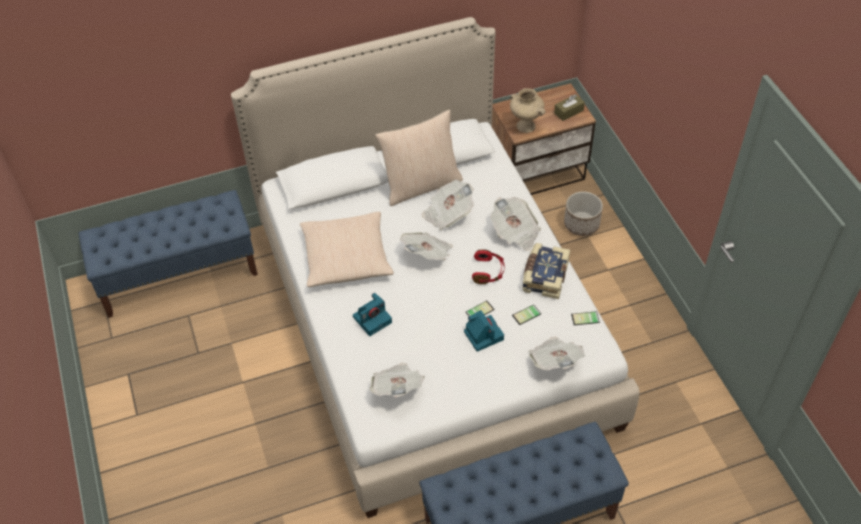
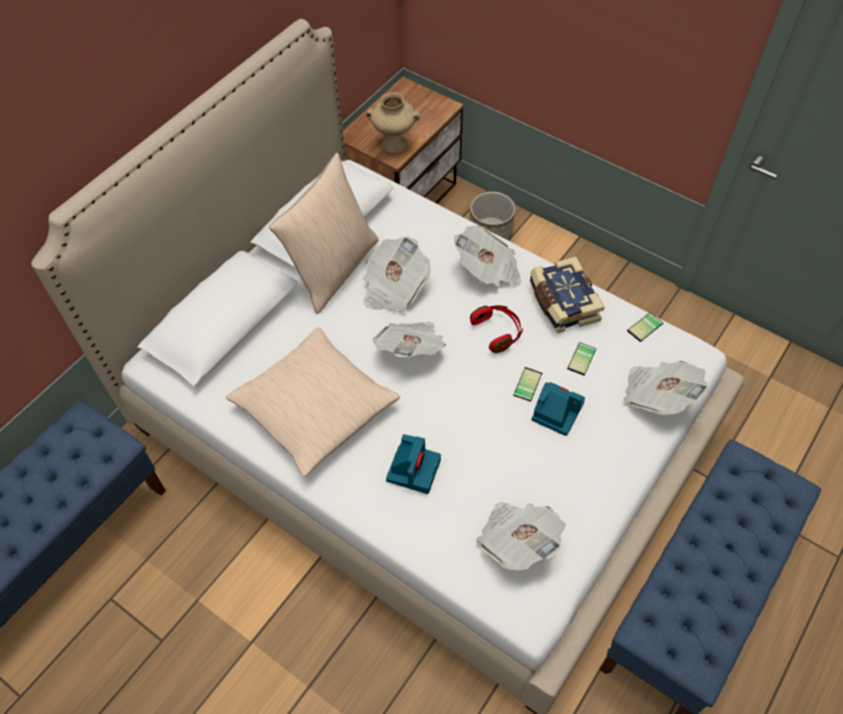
camera: 35 degrees left, 5 degrees up
brown tissue box [554,95,585,121] -> none

